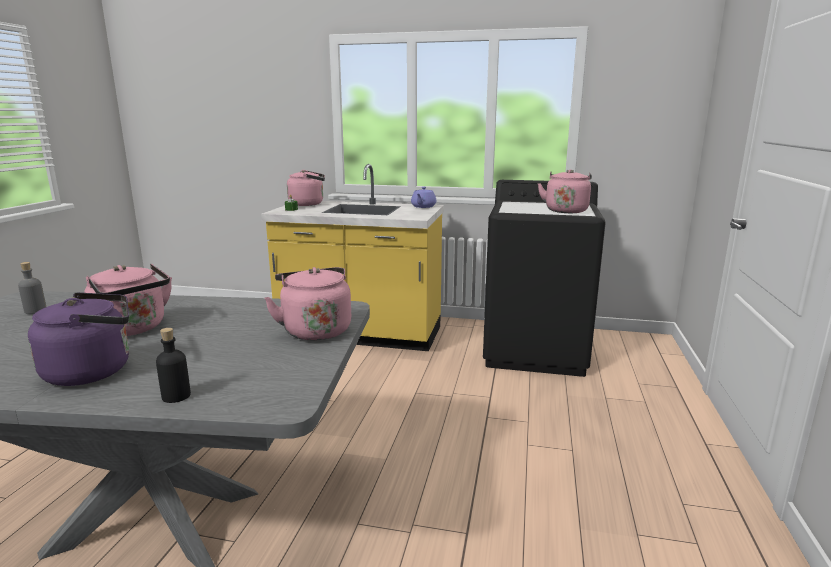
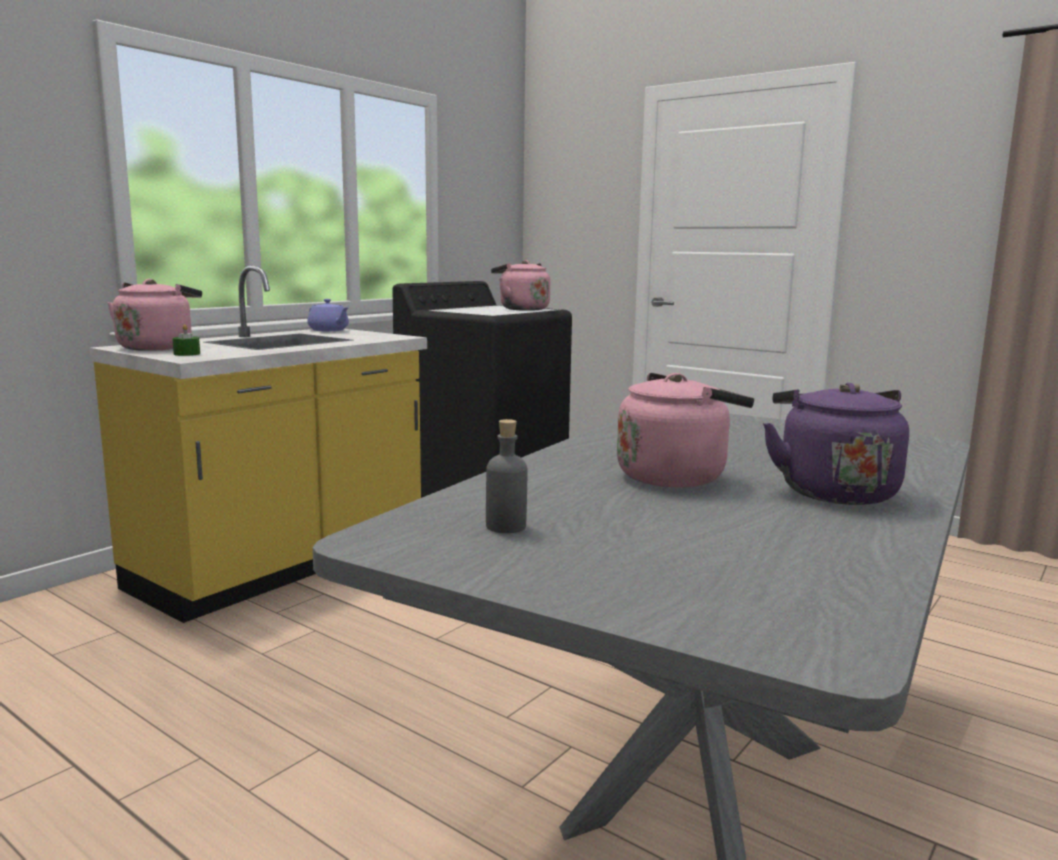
camera: 65 degrees left, 5 degrees down
black bottle [156,328,191,403] -> none
pink kettle [264,267,351,341] -> none

